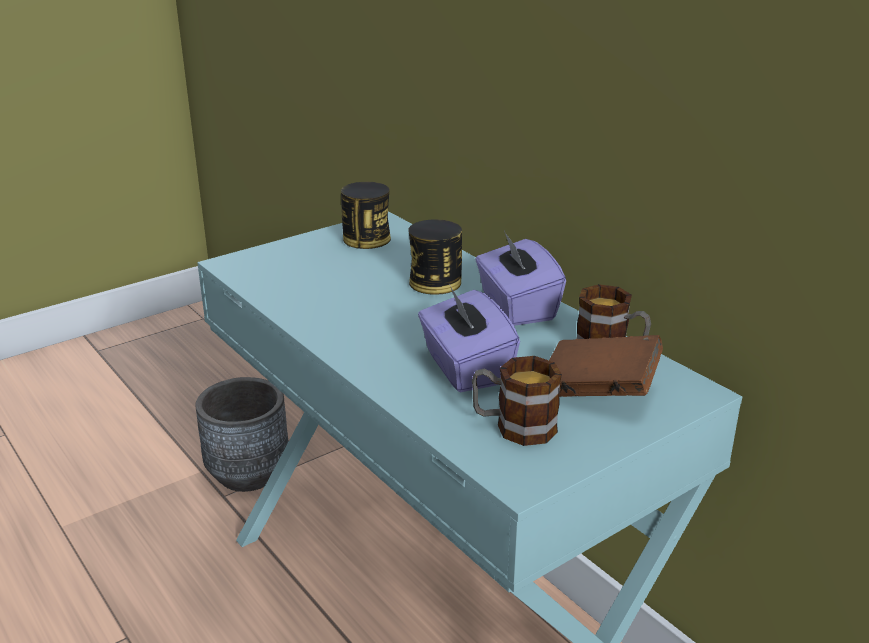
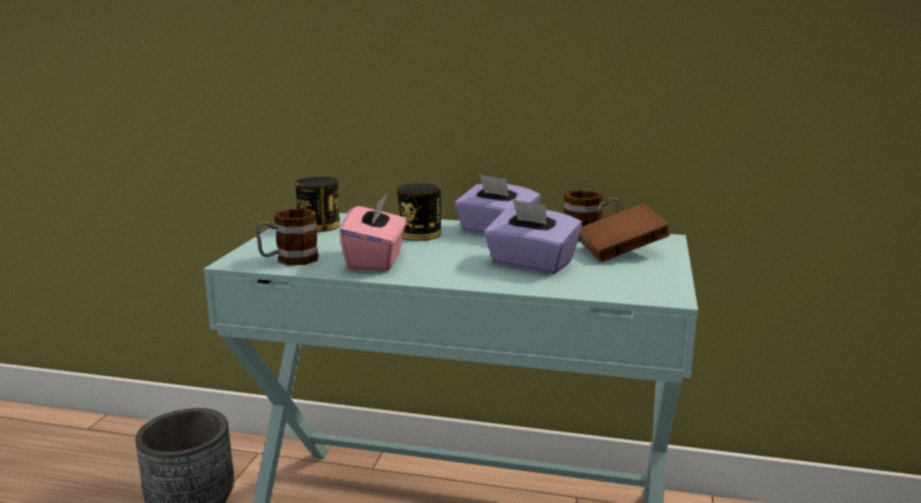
camera: 40 degrees left, 10 degrees down
mug [472,356,562,446] -> mug moved to [256,209,319,265]
none -> pink tissue box [339,193,407,271]

